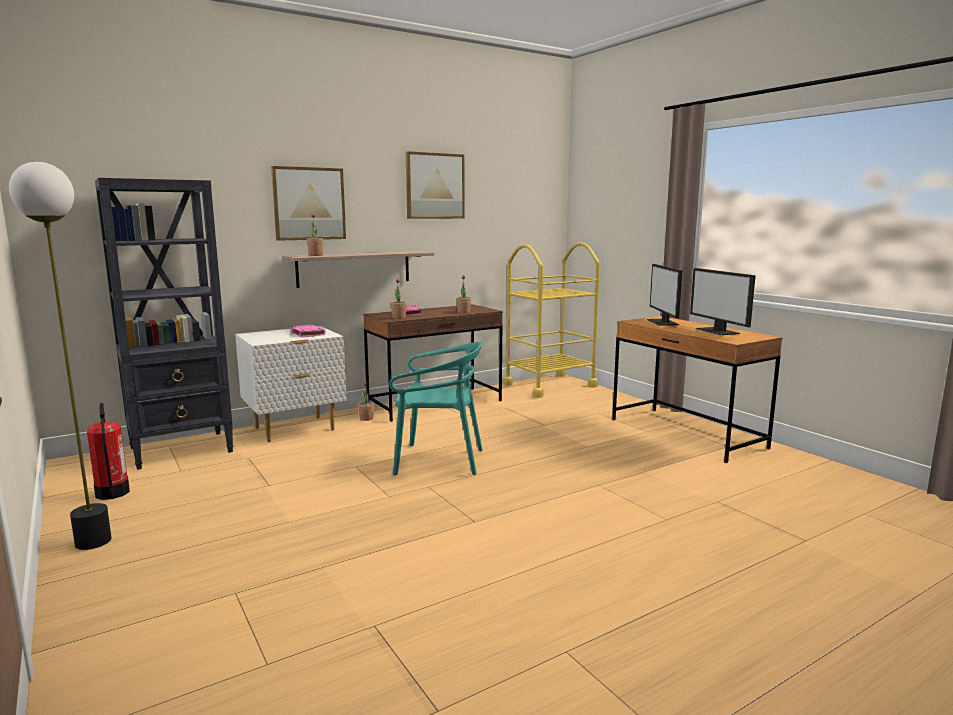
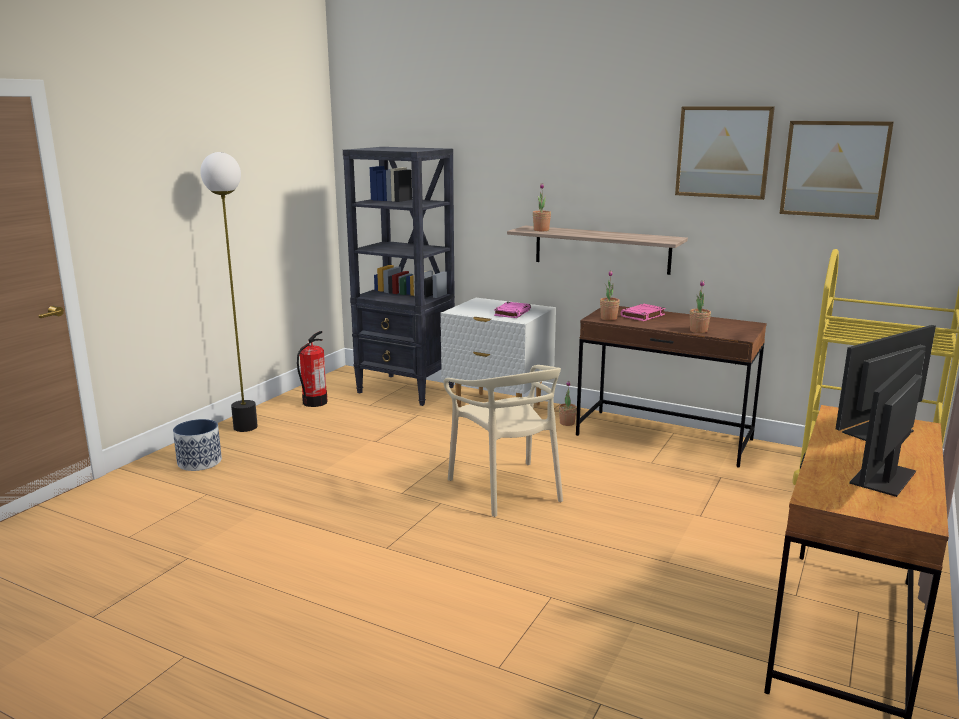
camera: 60 degrees right, 5 degrees up
picture [271,166,346,241] -> picture moved to [779,121,894,220]
turquoise chair [389,342,483,475] -> beige chair [443,365,563,517]
none -> planter [173,419,222,471]

